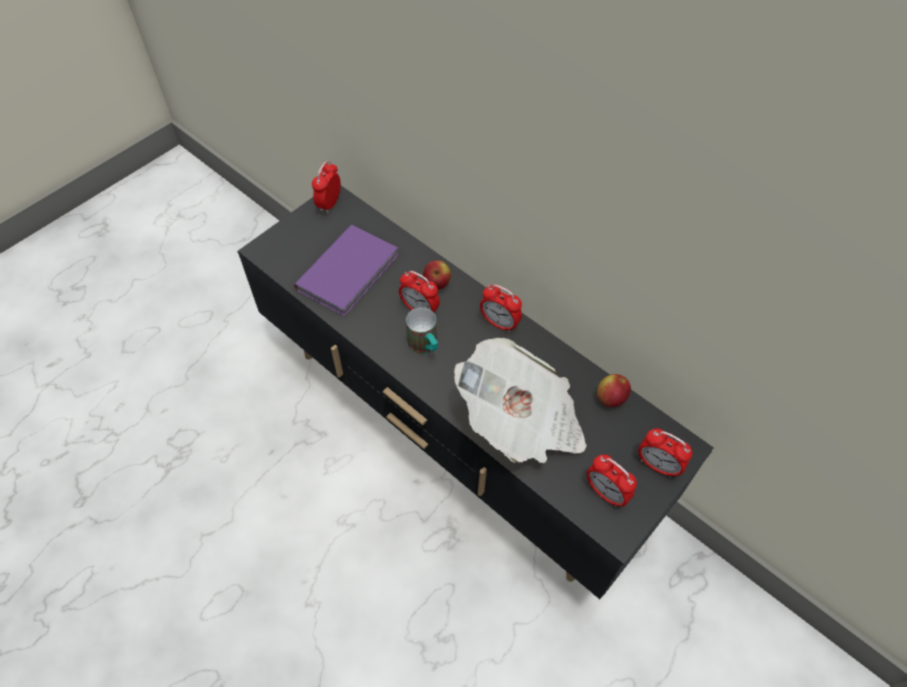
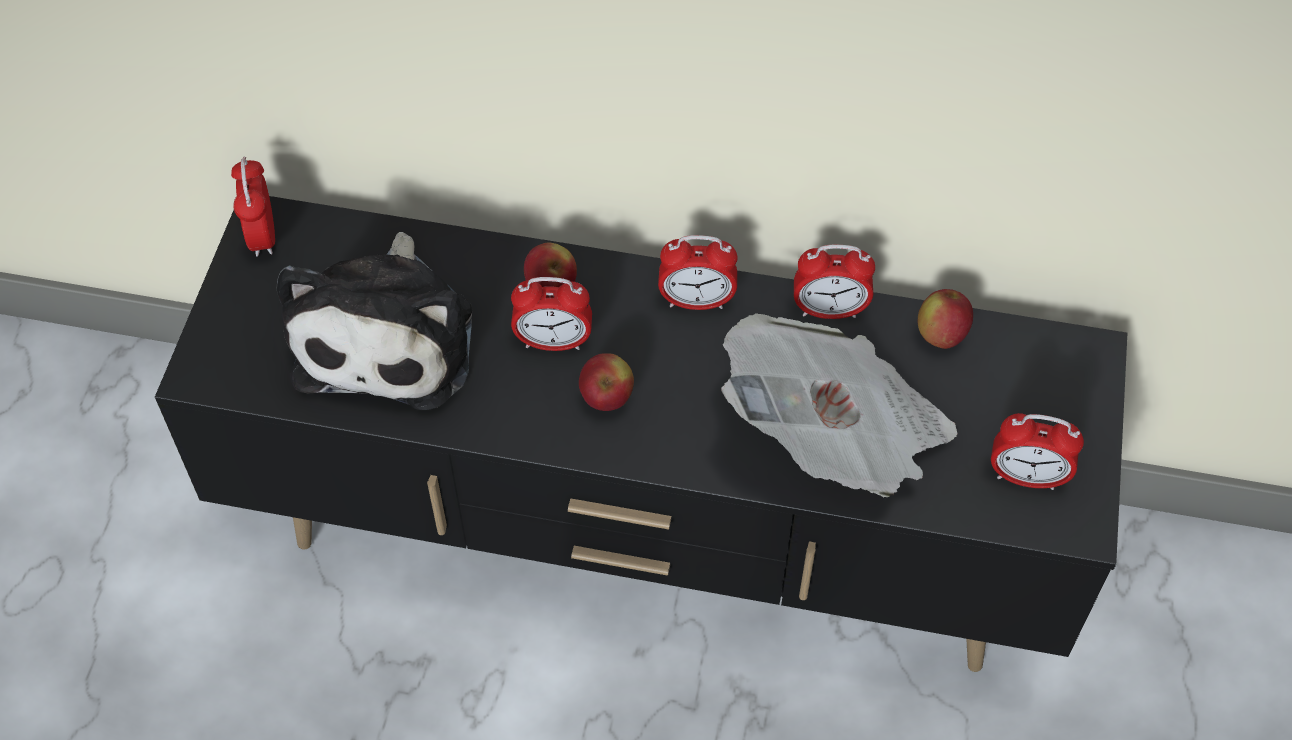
camera: 30 degrees left, 0 degrees up
purple book [294,225,399,317] -> plush toy [277,232,472,410]
mug [406,307,438,354] -> apple [579,353,634,411]
alarm clock [638,429,692,477] -> alarm clock moved to [794,245,875,319]

